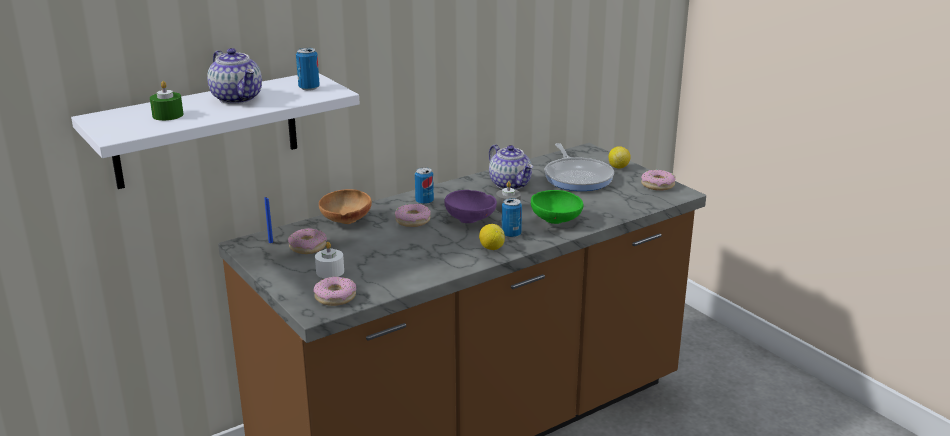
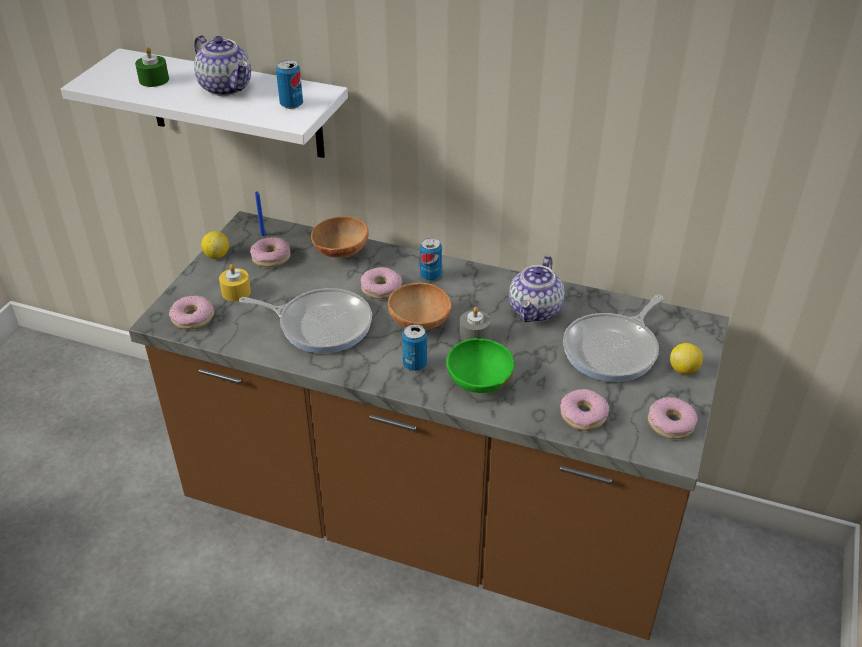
camera: 55 degrees right, 15 degrees up
teapot [207,48,262,104] -> teapot turned 60 degrees counterclockwise [194,35,251,96]
white candle [315,242,344,278] -> yellow candle [219,264,251,301]
purple bowl [444,190,497,223] -> brown bowl [388,283,451,330]
lemon [479,224,505,250] -> lemon moved to [201,231,229,259]
none -> frying pan [239,288,372,353]
none -> donut [560,389,609,431]

